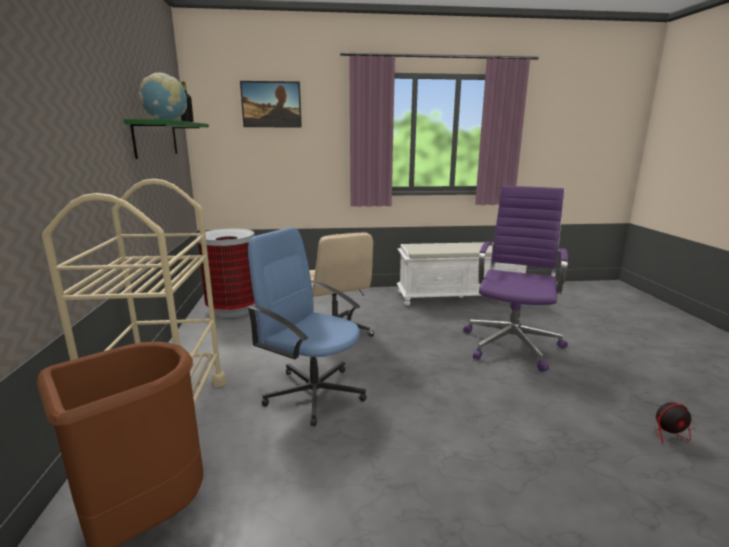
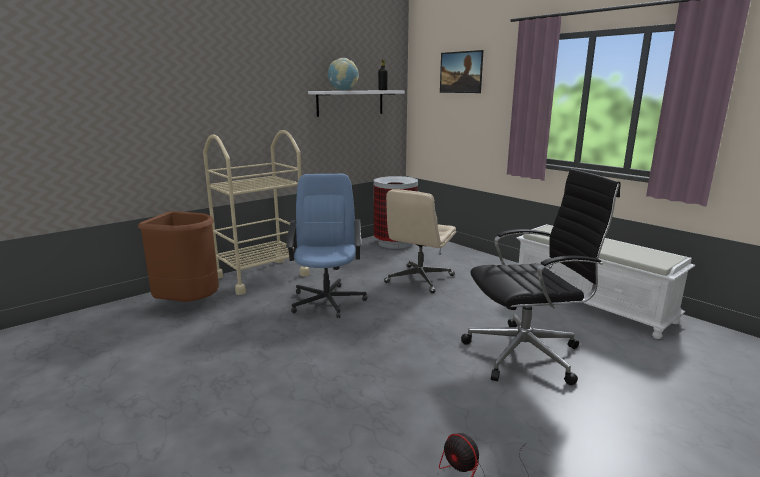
camera: 55 degrees right, 0 degrees up
green shelf [124,119,209,159] -> white shelf [308,90,405,117]
purple office chair [463,186,568,372] -> black office chair [461,169,621,385]

